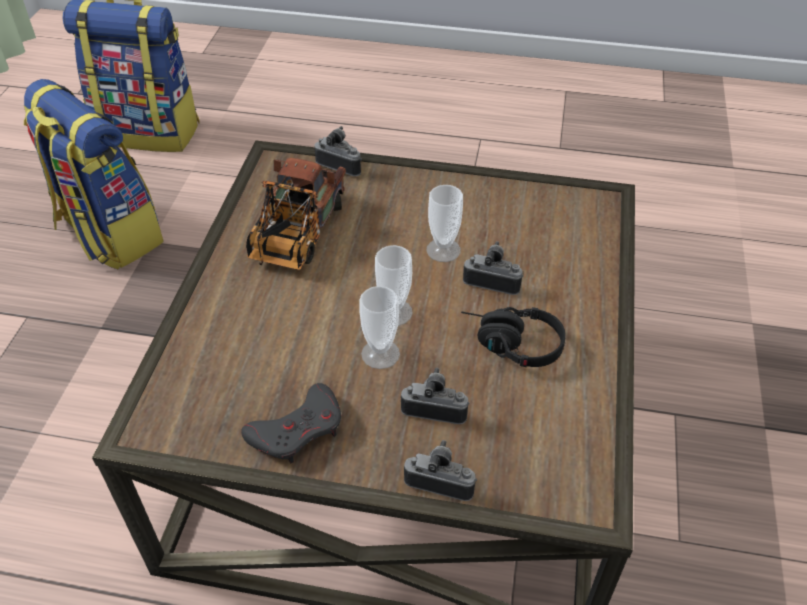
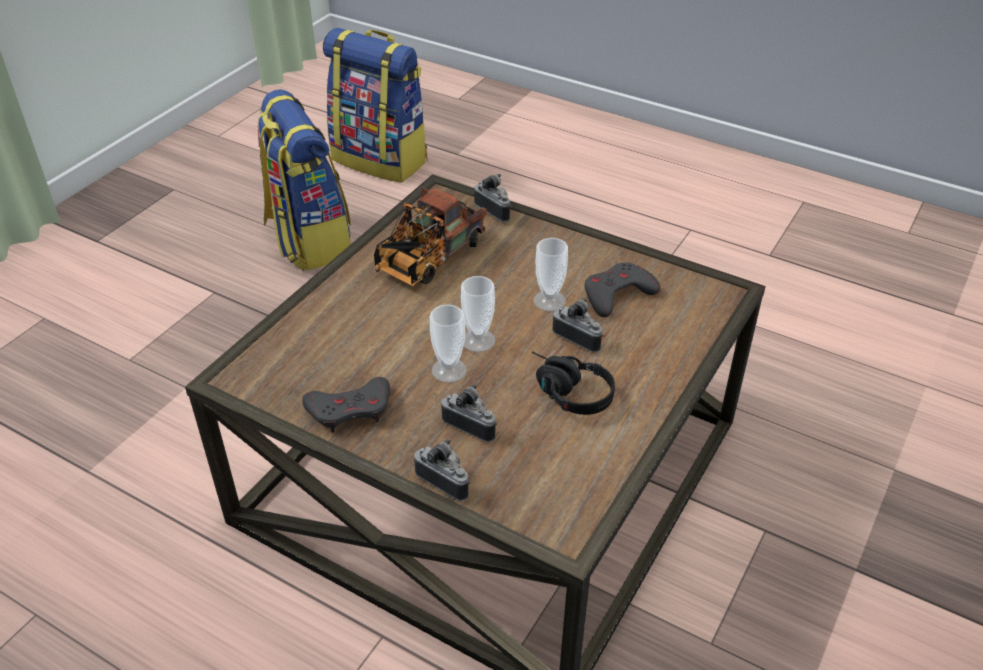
camera: 20 degrees right, 5 degrees down
none -> grey game controller [584,262,661,317]

